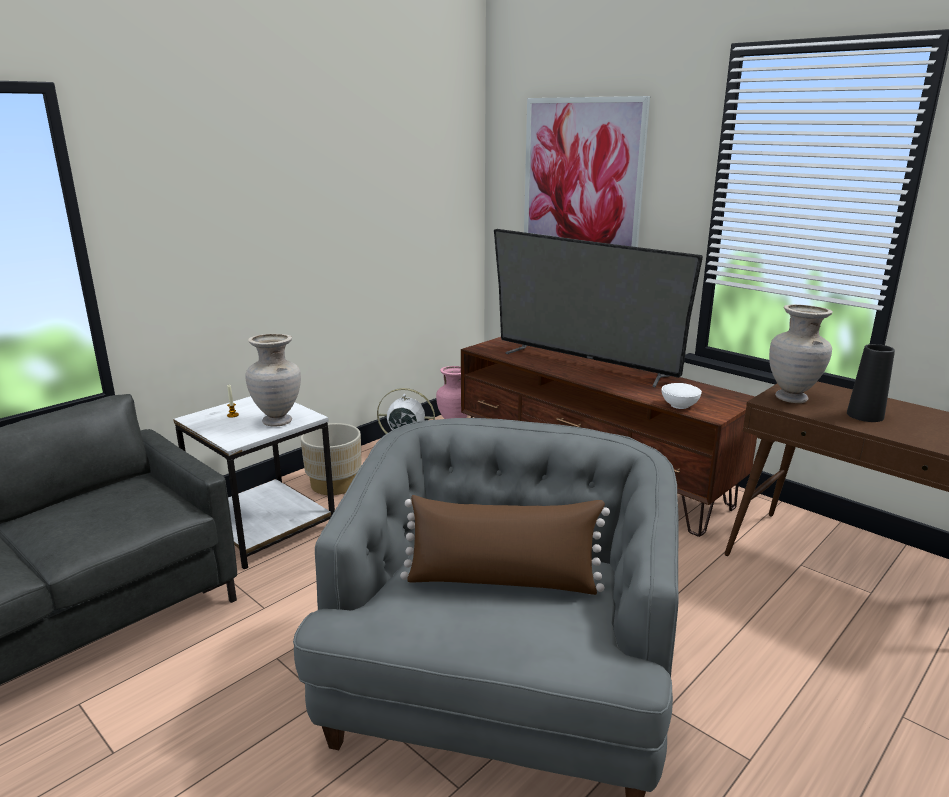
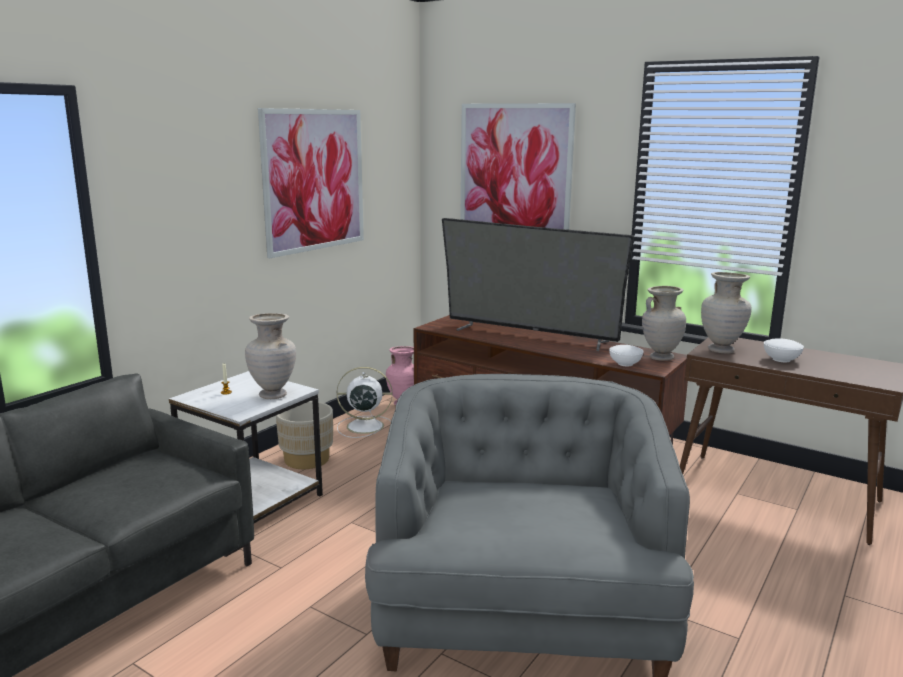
camera: 10 degrees left, 5 degrees down
brown pillow [400,495,610,595] -> none
black vase [847,344,895,422] -> white bowl [764,338,804,362]
none -> picture [258,108,364,258]
none -> beige vase [642,286,686,361]

